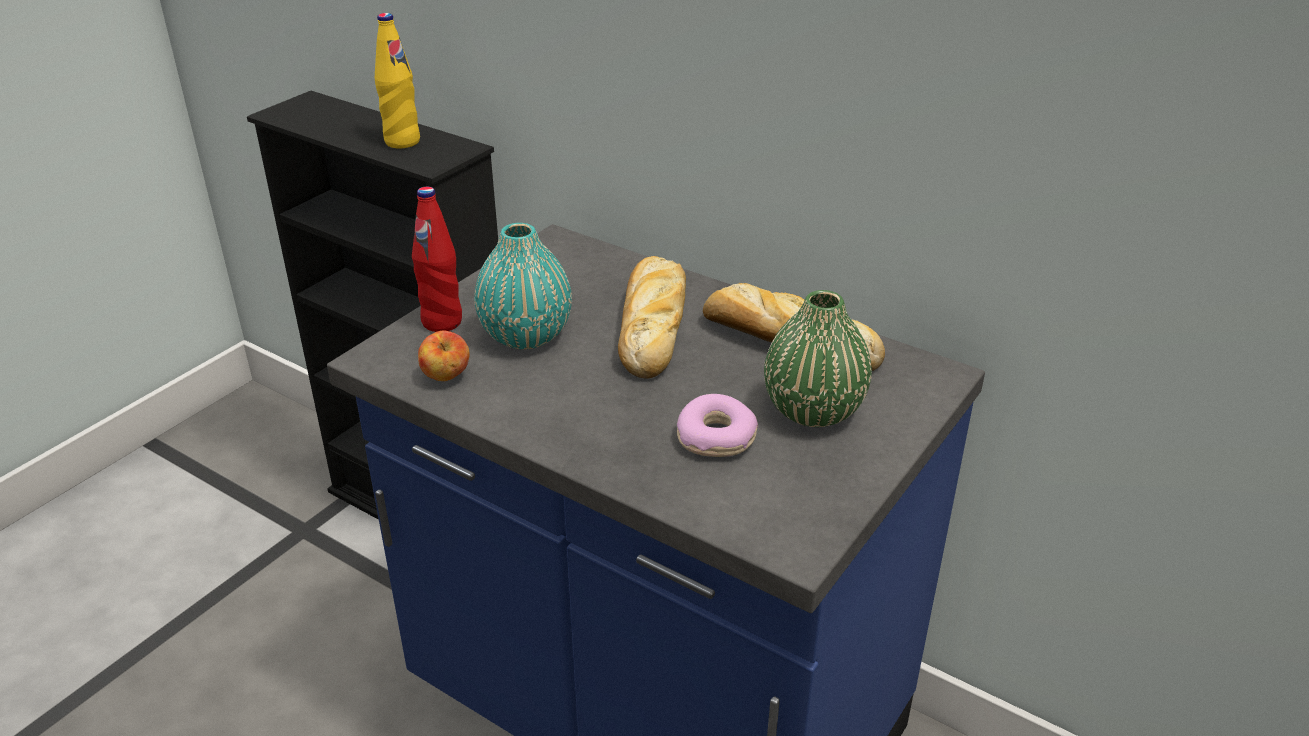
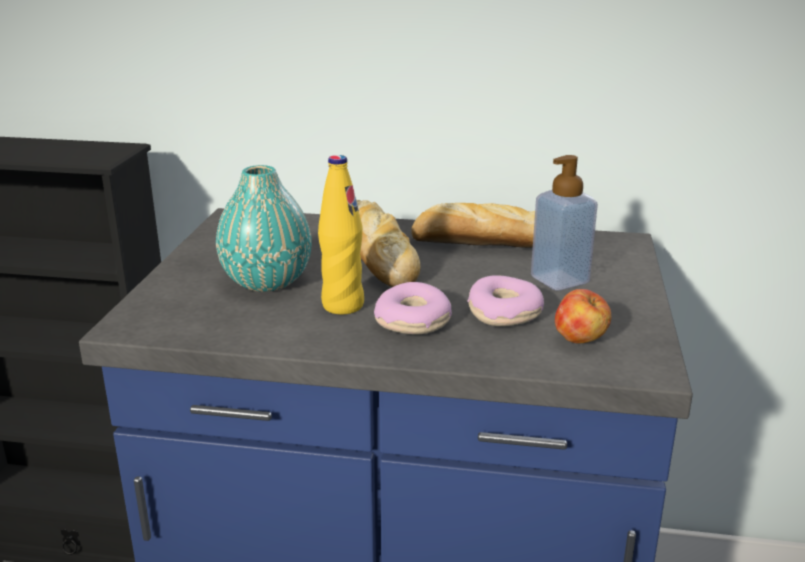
camera: 25 degrees left, 10 degrees down
yellow bottle [375,13,420,149] -> yellow bottle moved to [318,155,364,314]
red bottle [412,187,462,332] -> none
apple [418,330,470,381] -> apple moved to [555,289,611,343]
green vase [764,290,872,427] -> soap dispenser [531,155,598,291]
none -> donut [374,282,452,335]

